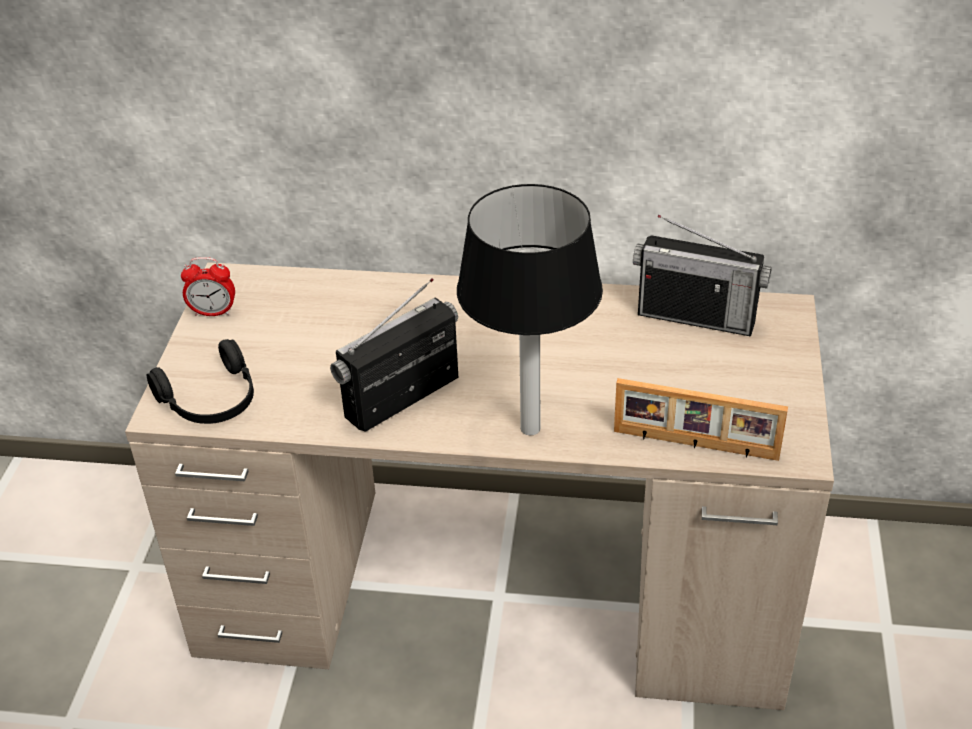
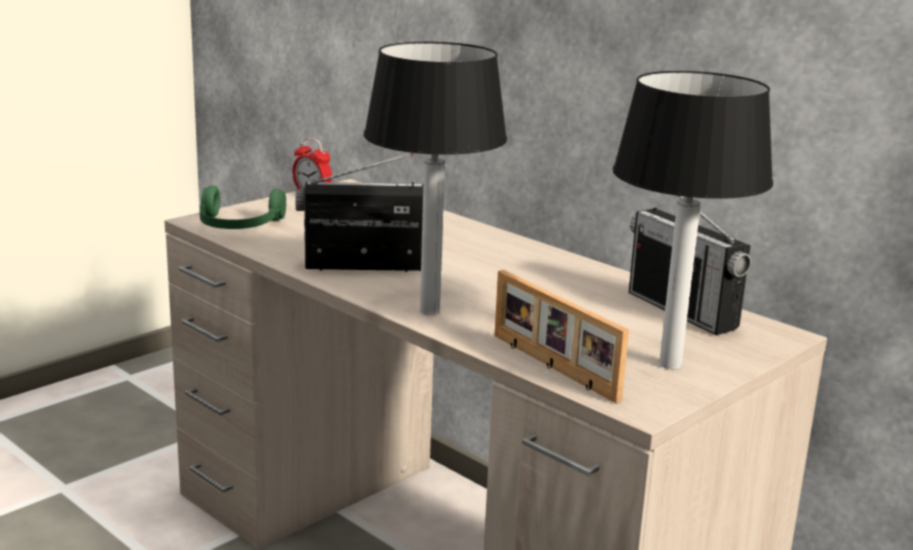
camera: 35 degrees right, 20 degrees down
black headphones [147,339,254,424] -> green headphones [200,185,286,229]
none -> table lamp [613,71,773,369]

